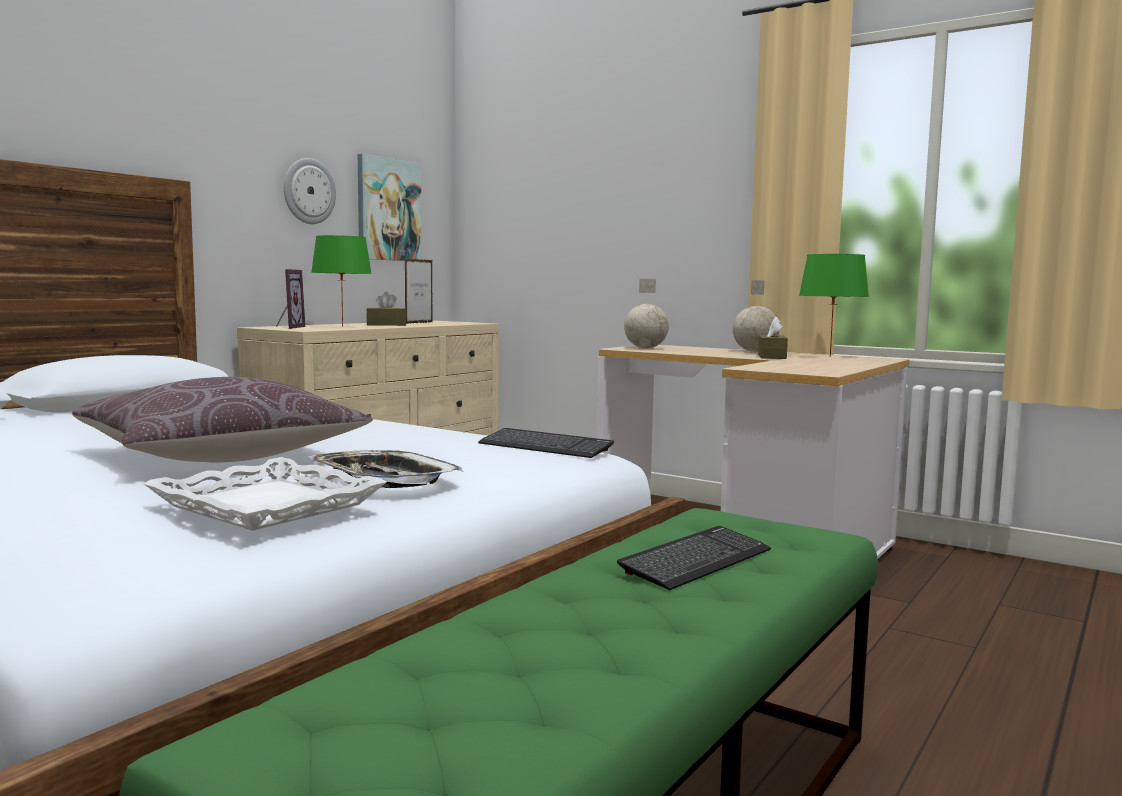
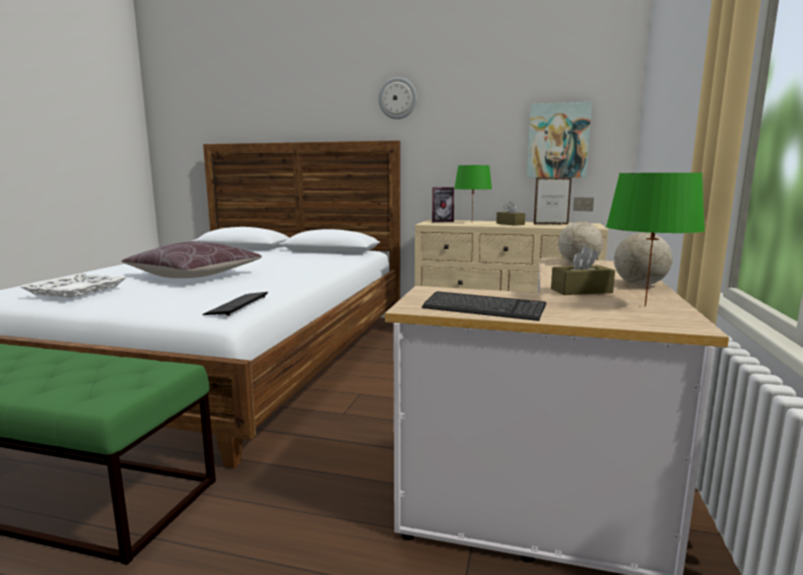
camera: 70 degrees right, 5 degrees up
wall clock [284,158,336,224] -> wall clock moved to [378,77,417,119]
tray [307,450,464,488] -> none
keyboard [617,526,771,590] -> keyboard moved to [422,292,546,321]

